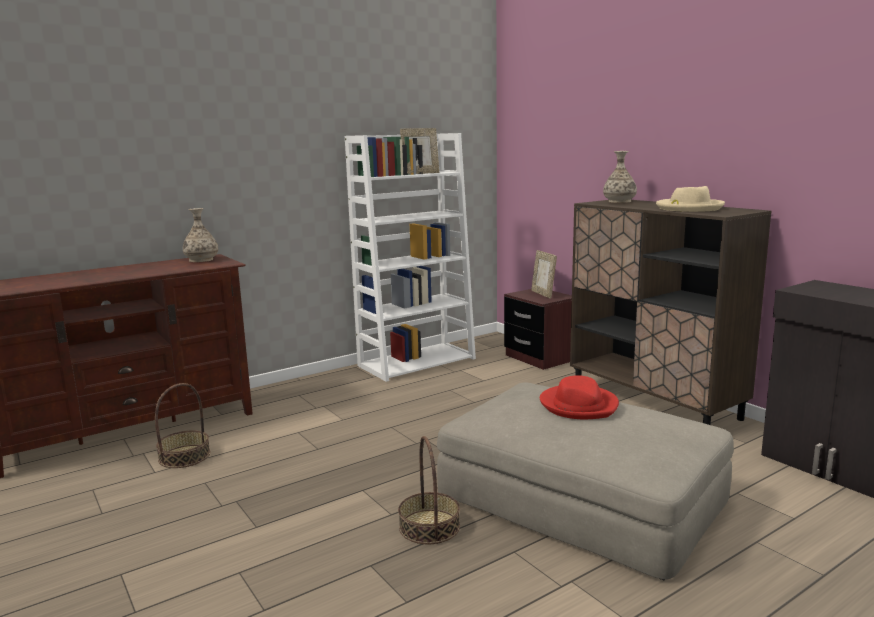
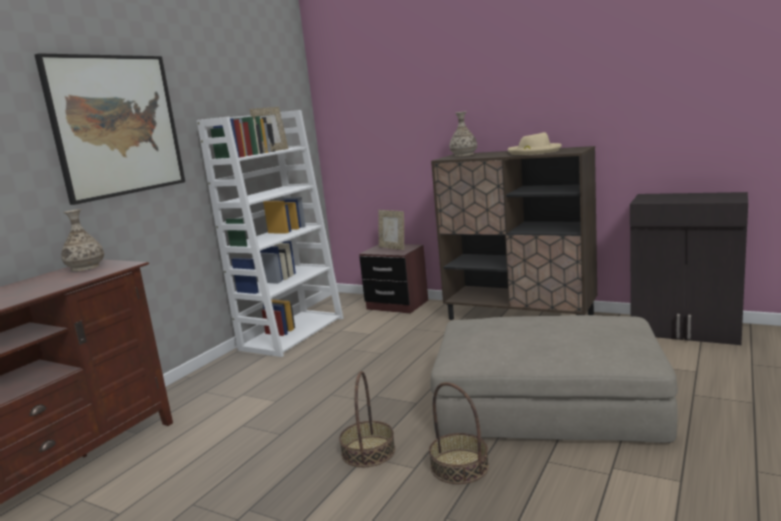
camera: 25 degrees left, 0 degrees up
basket [155,383,210,468] -> basket moved to [339,371,395,467]
red hat [540,375,619,419] -> none
none -> picture [34,53,185,205]

